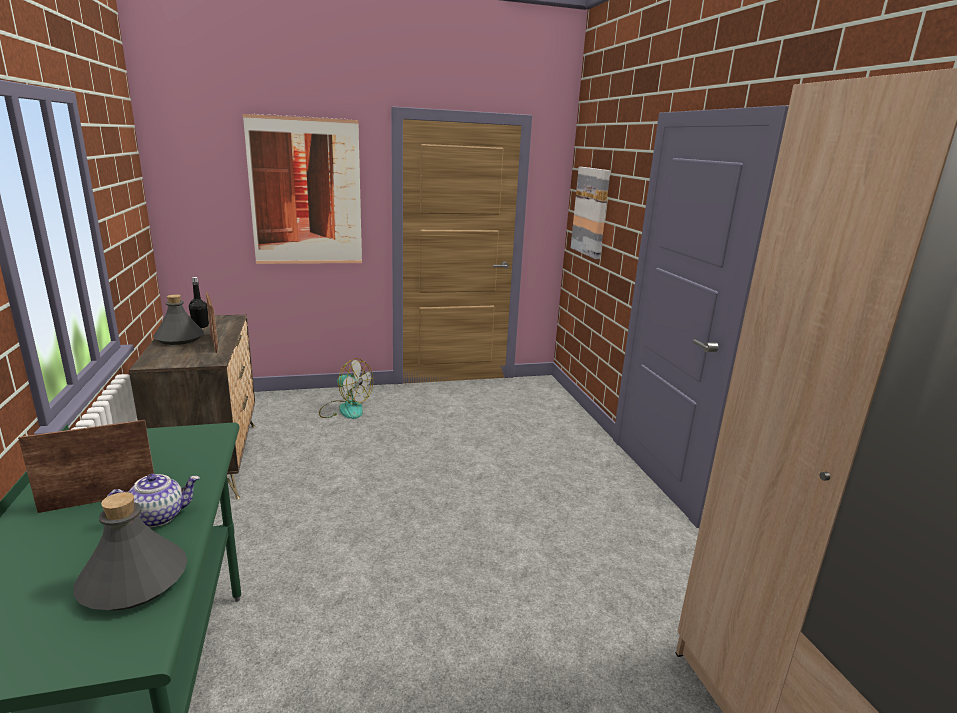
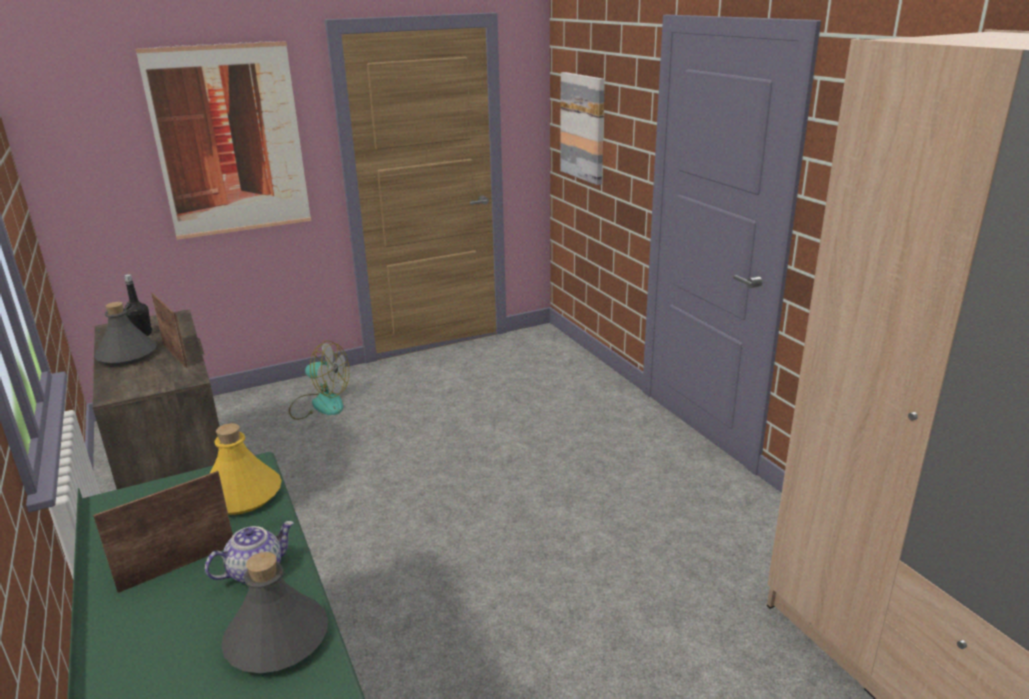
camera: 10 degrees left, 5 degrees up
none -> yellow bottle [209,423,282,515]

